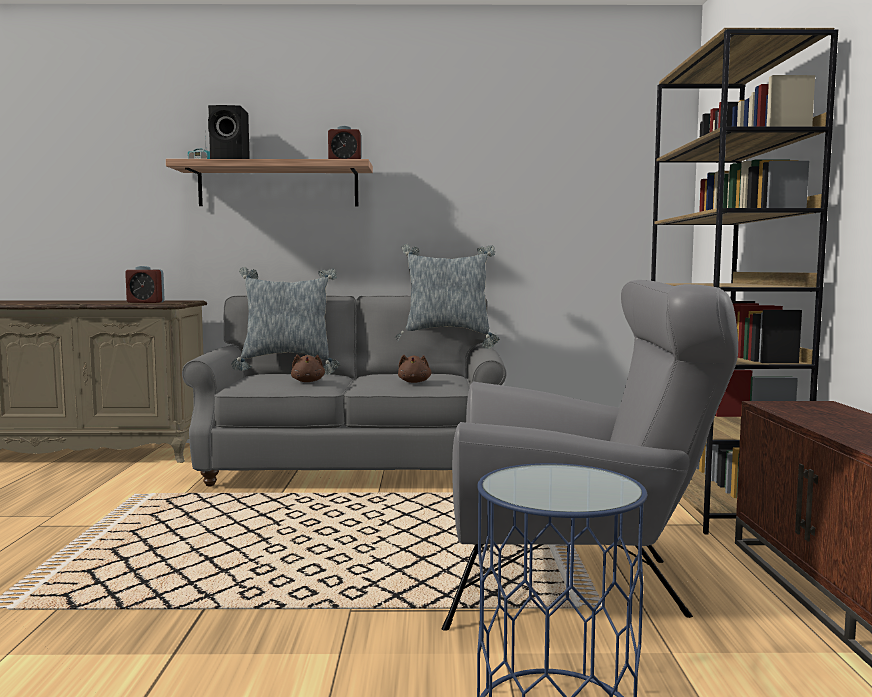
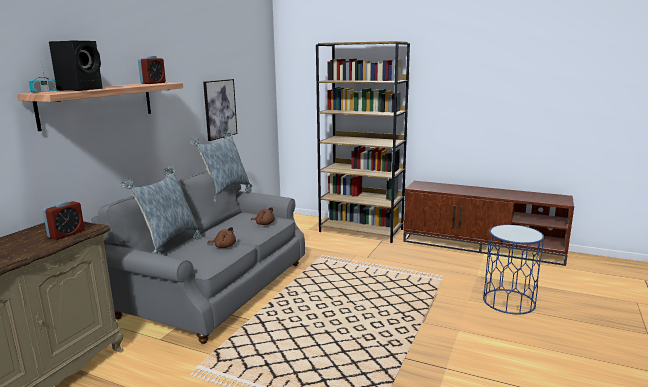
camera: 65 degrees left, 10 degrees up
grey armchair [441,280,738,631] -> none
none -> picture [203,79,237,141]

